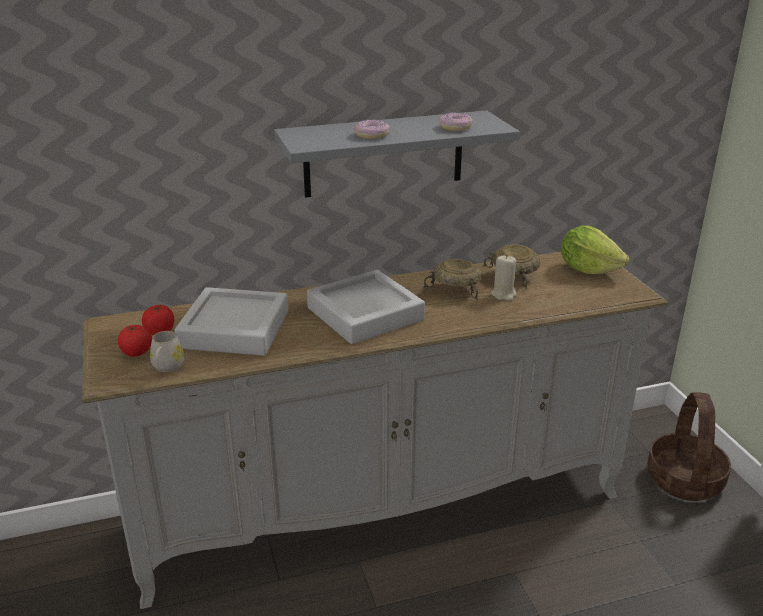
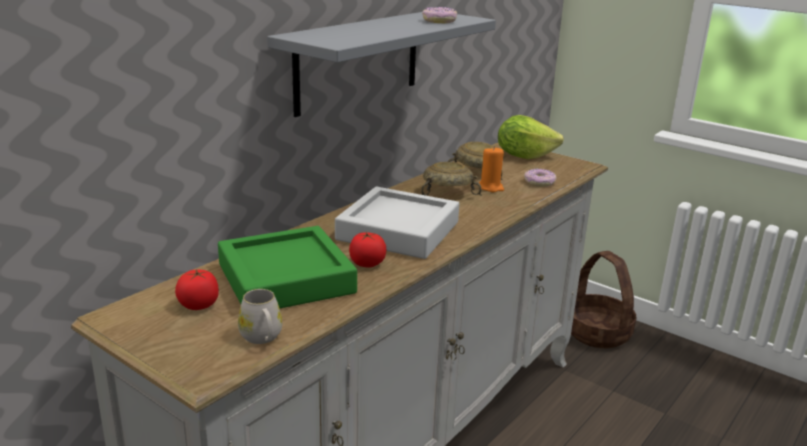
camera: 35 degrees left, 5 degrees down
tomato [118,325,152,357] -> tomato moved to [349,232,386,267]
grey tray [174,287,288,356] -> green tray [218,226,357,308]
donut [354,120,390,139] -> donut moved to [524,169,557,187]
beige candle [491,256,516,301] -> orange candle [479,146,504,192]

